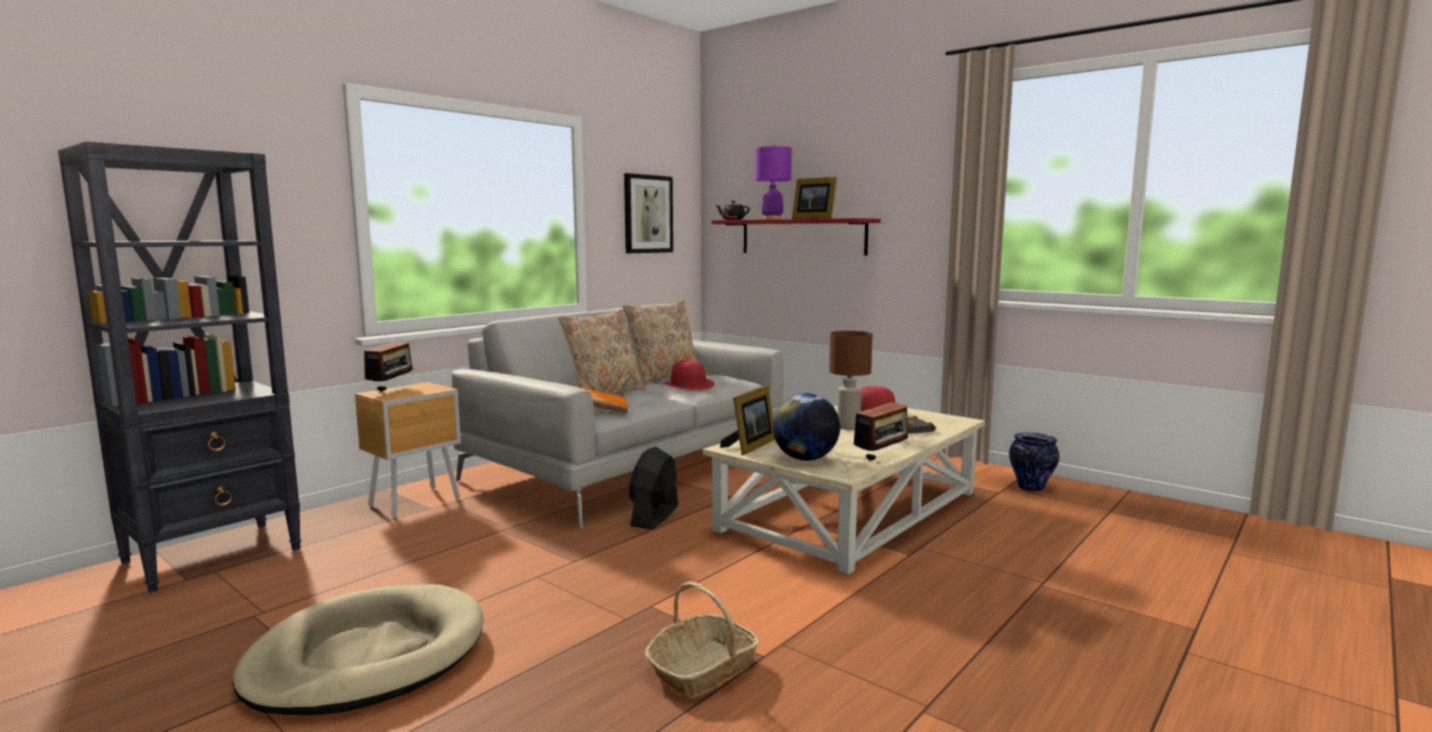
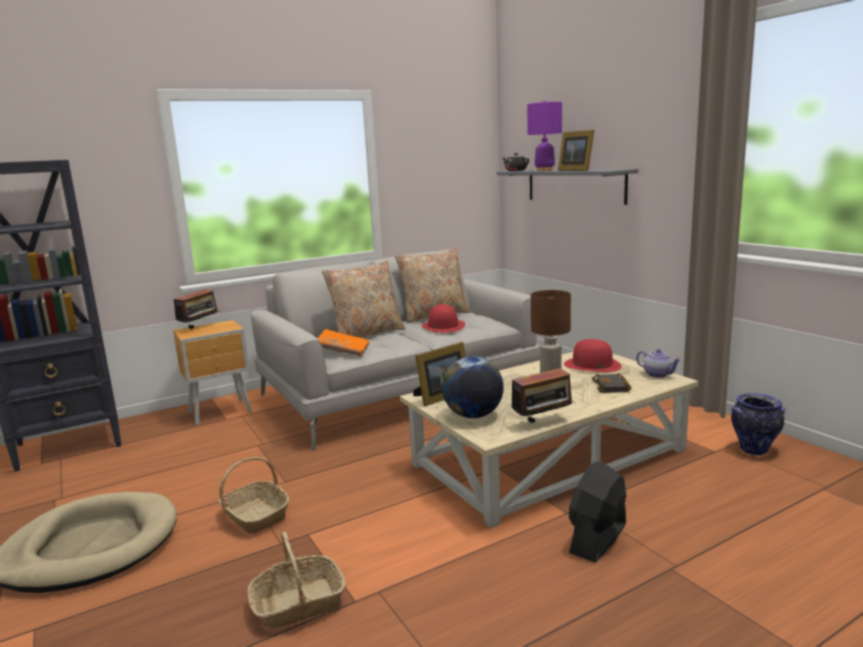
camera: 20 degrees right, 5 degrees up
picture [624,173,673,253] -> none
black fan [629,447,678,529] -> black fan moved to [569,461,626,563]
red shelf [712,218,881,256] -> grey shelf [497,169,638,205]
none -> basket [219,457,290,534]
none -> teapot [636,349,681,378]

